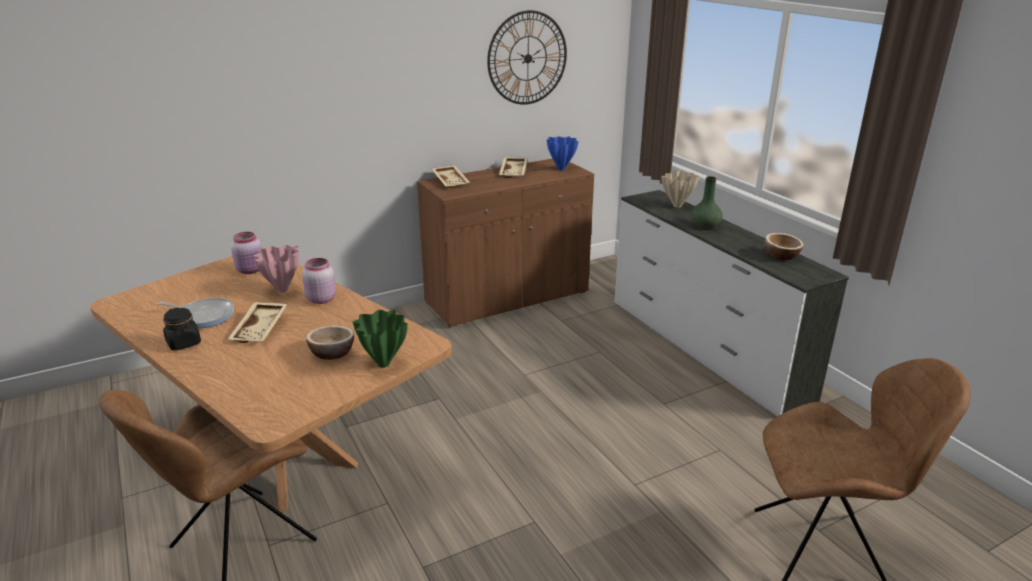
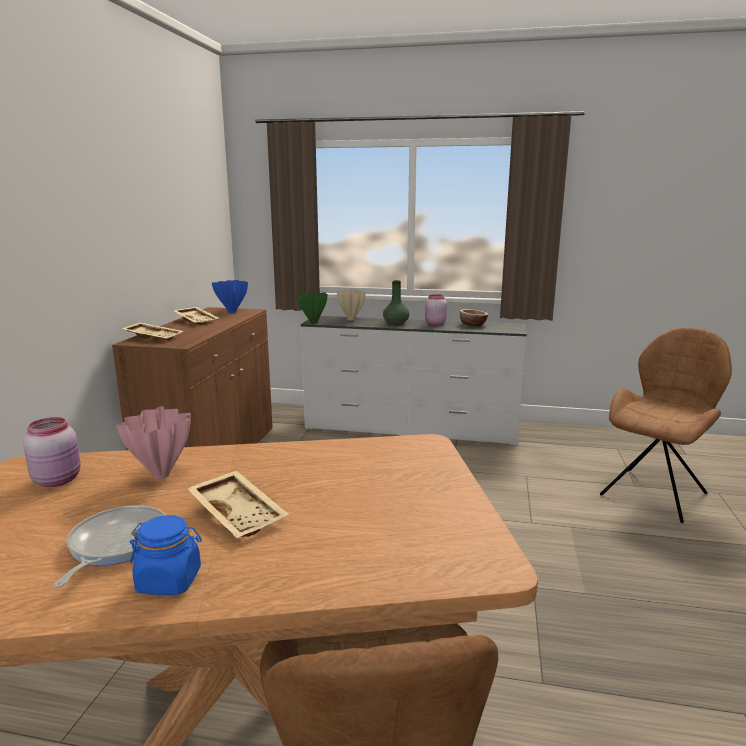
camera: 50 degrees left, 10 degrees down
frying pan [157,298,234,328] -> frying pan turned 45 degrees counterclockwise [53,505,166,588]
black jar [163,307,201,350] -> blue jar [130,515,202,595]
pink jar [302,258,336,304] -> pink jar moved to [425,294,447,325]
bowl [306,325,354,360] -> none
green vase [353,310,408,368] -> green vase moved to [297,292,328,323]
wall clock [487,10,567,105] -> none

